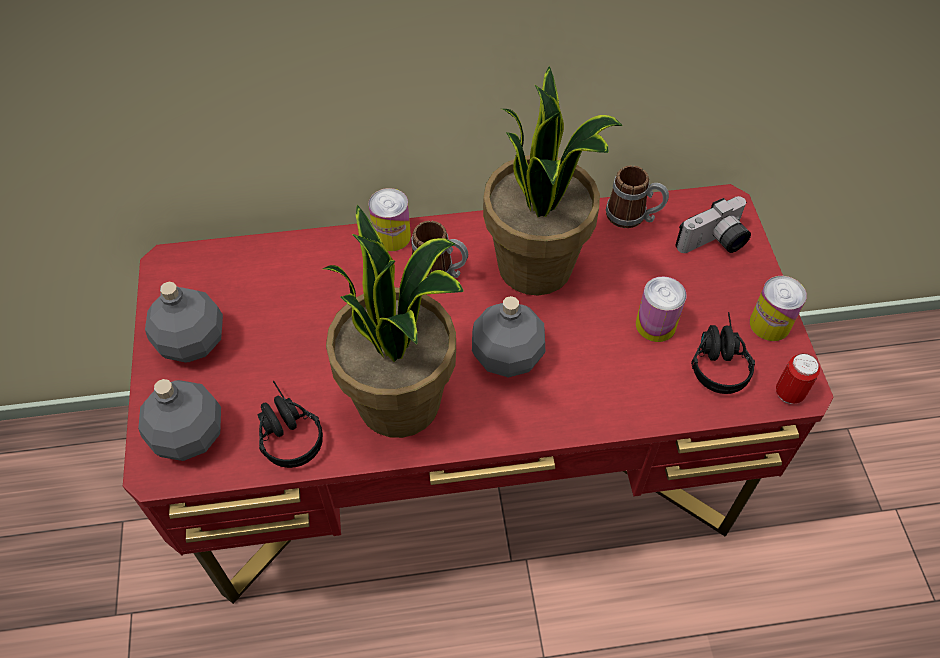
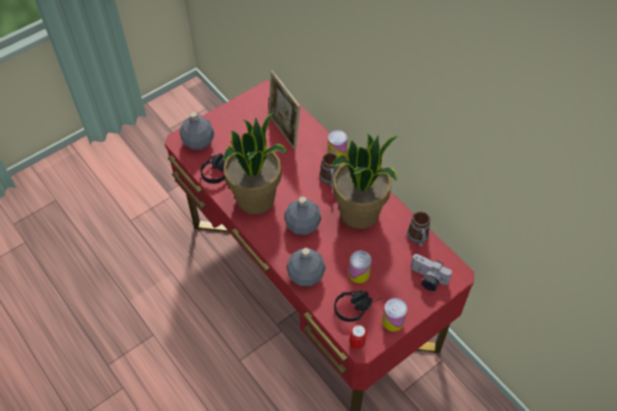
camera: 60 degrees right, 0 degrees up
grey bottle [145,282,223,363] -> grey bottle moved to [287,248,326,286]
none -> picture frame [268,70,301,150]

